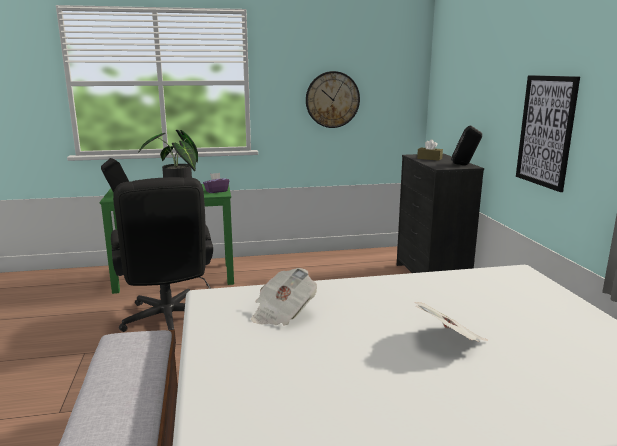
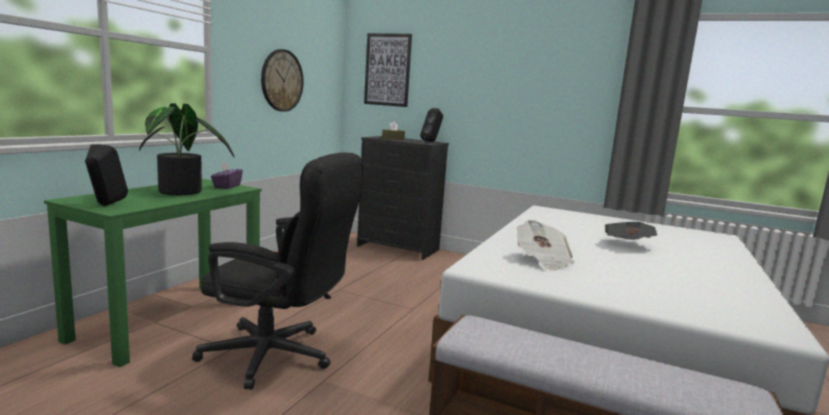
camera: 55 degrees left, 5 degrees down
picture [516,75,580,192] -> picture moved to [364,33,412,107]

